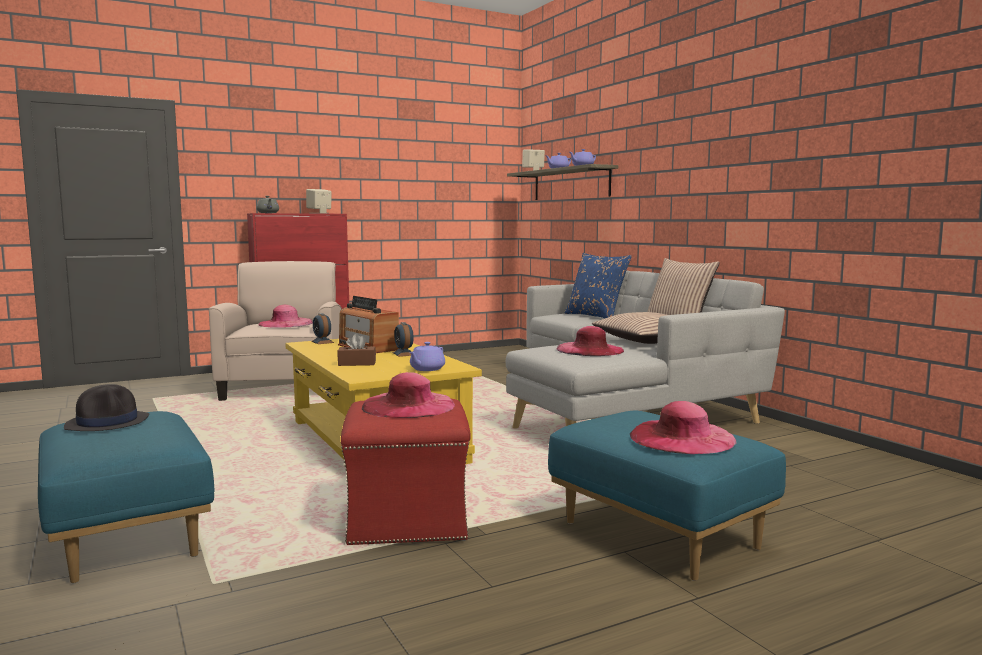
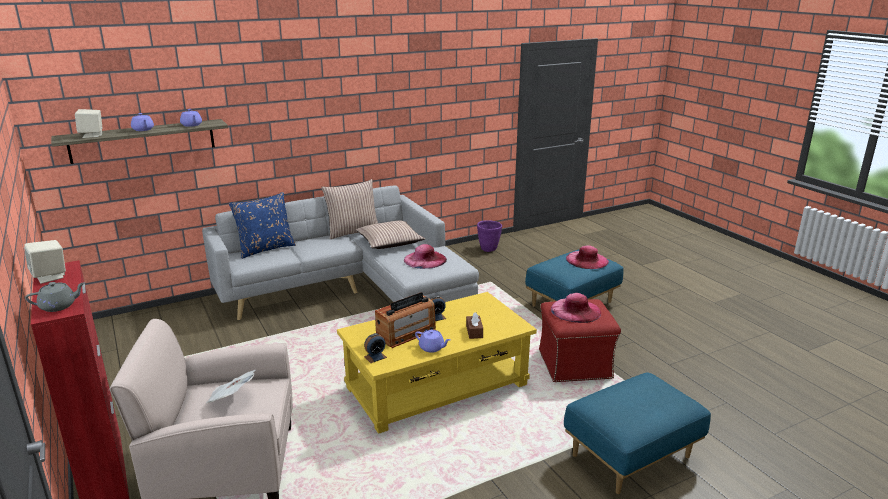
camera: 90 degrees left, 15 degrees up
black hat [64,384,149,431] -> none
pink hat [258,305,313,328] -> newspaper [206,370,255,403]
purple teapot [409,342,445,371] -> purple teapot moved to [415,330,450,353]
none -> purple planter [477,221,502,252]

